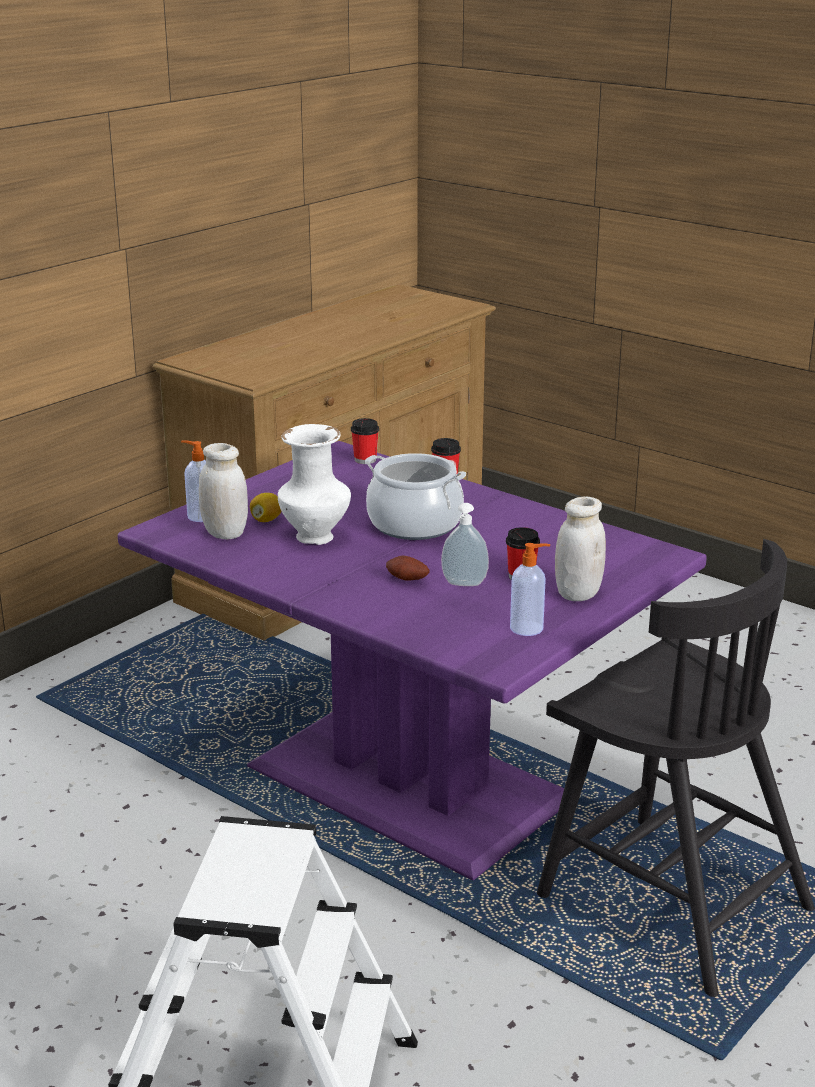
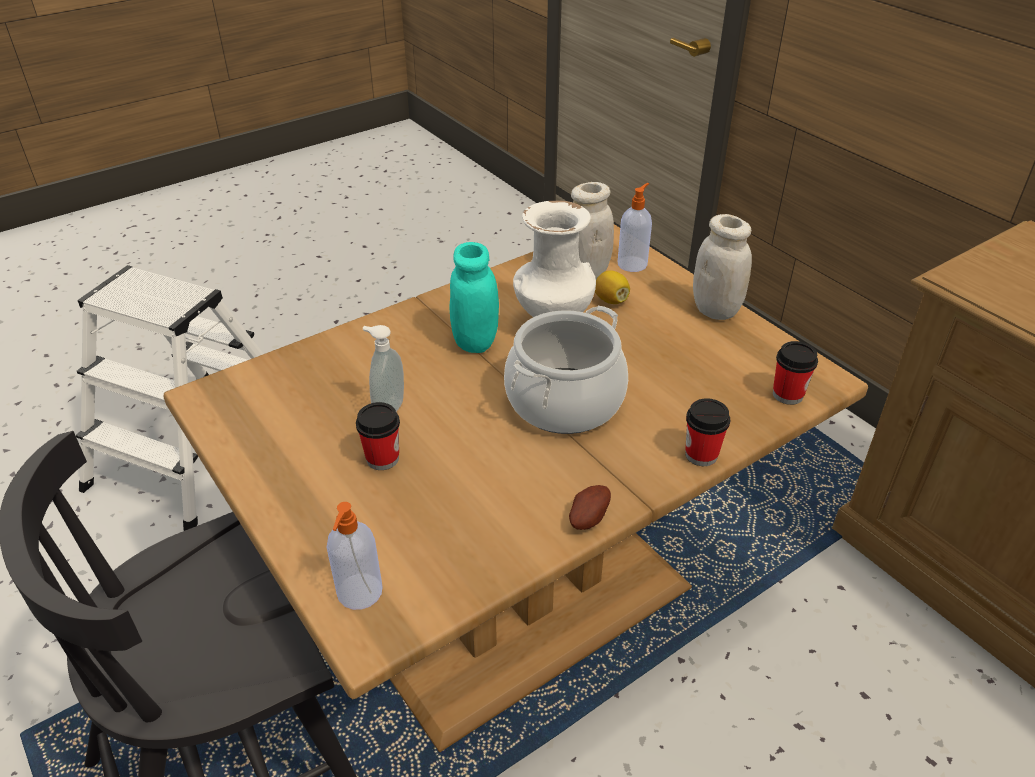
camera: 105 degrees right, 15 degrees up
purple dining table [118,441,707,880] -> brown dining table [164,224,868,752]
potato [386,556,430,581] -> potato moved to [569,485,611,530]
soap dispenser [510,543,550,636] -> soap dispenser moved to [327,502,383,610]
white jar [555,497,606,601] -> white jar moved to [693,214,752,320]
none -> turquoise jar [450,242,499,353]

